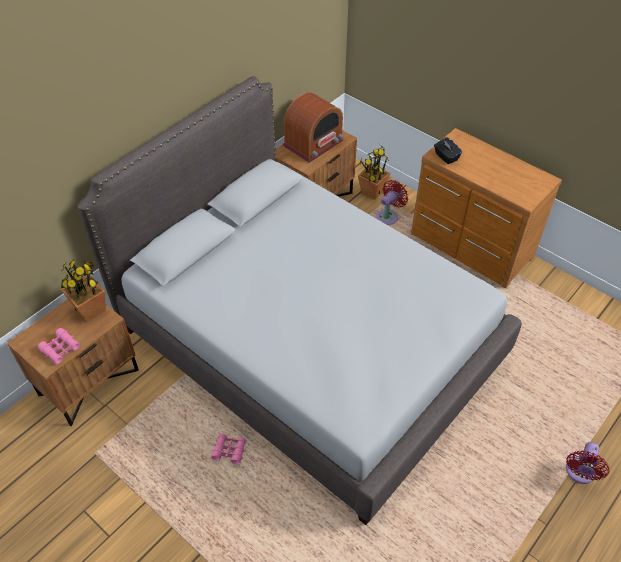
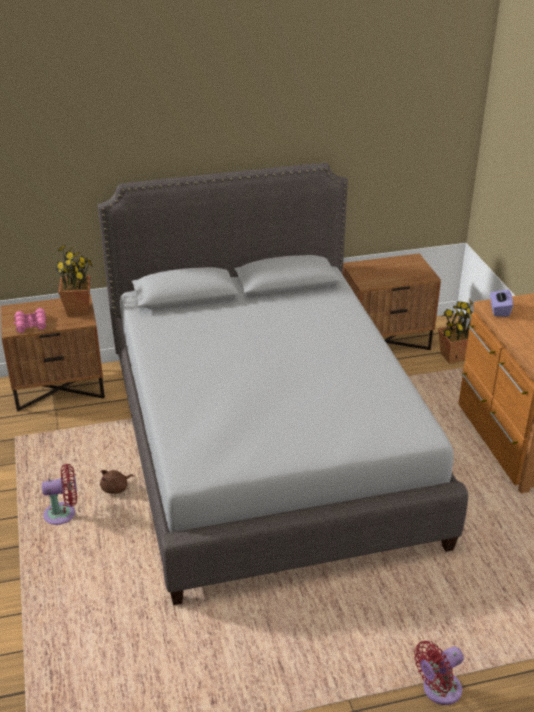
camera: 35 degrees right, 15 degrees down
pink binoculars [211,434,246,465] -> brown plush toy [100,470,134,494]
radio [283,92,344,163] -> none
red fan [376,180,408,225] -> red fan moved to [42,464,77,525]
black tissue box [434,137,462,164] -> purple tissue box [490,287,513,317]

